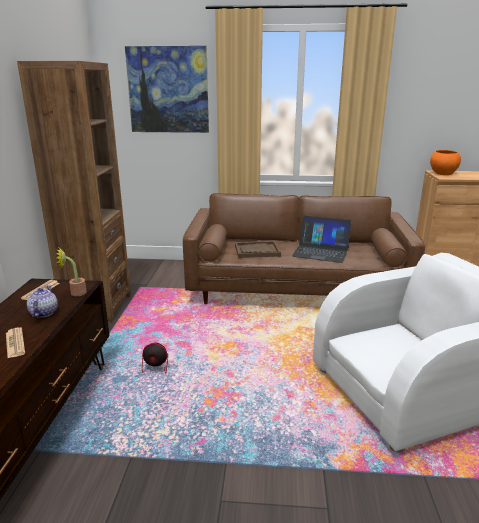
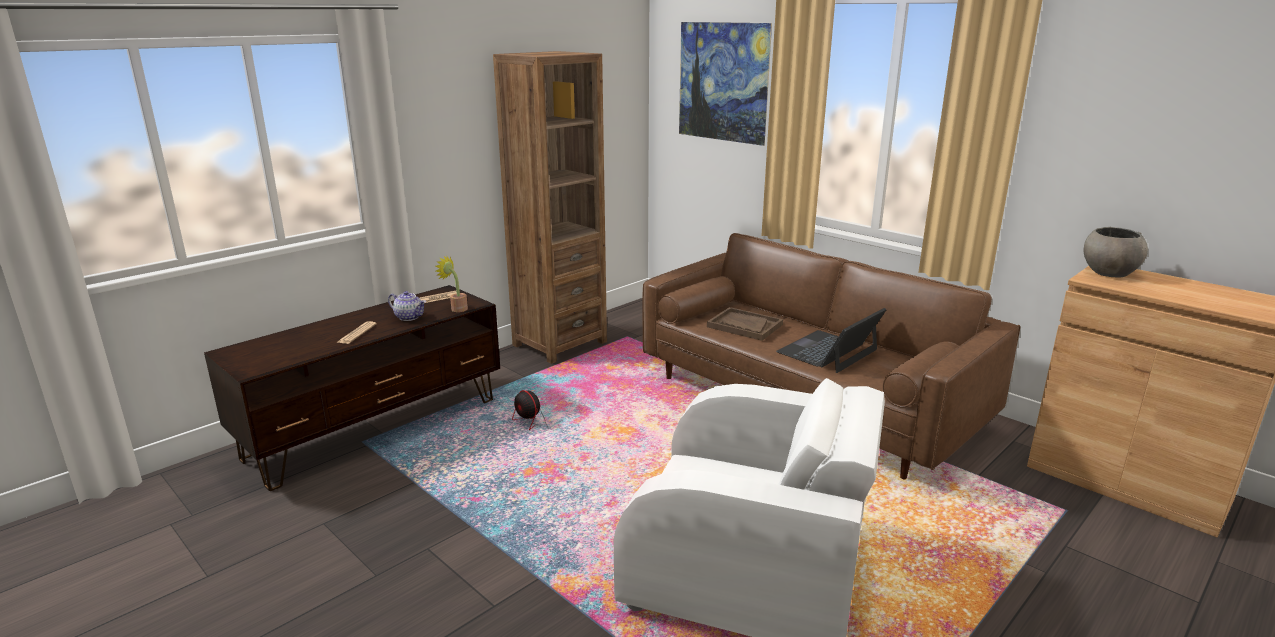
camera: 40 degrees right, 0 degrees up
teapot [27,285,58,318] -> teapot turned 75 degrees clockwise [388,291,426,321]
laptop [292,216,352,263] -> laptop turned 75 degrees clockwise [776,308,887,373]
orange bowl [430,150,461,175] -> grey bowl [1084,227,1148,277]

